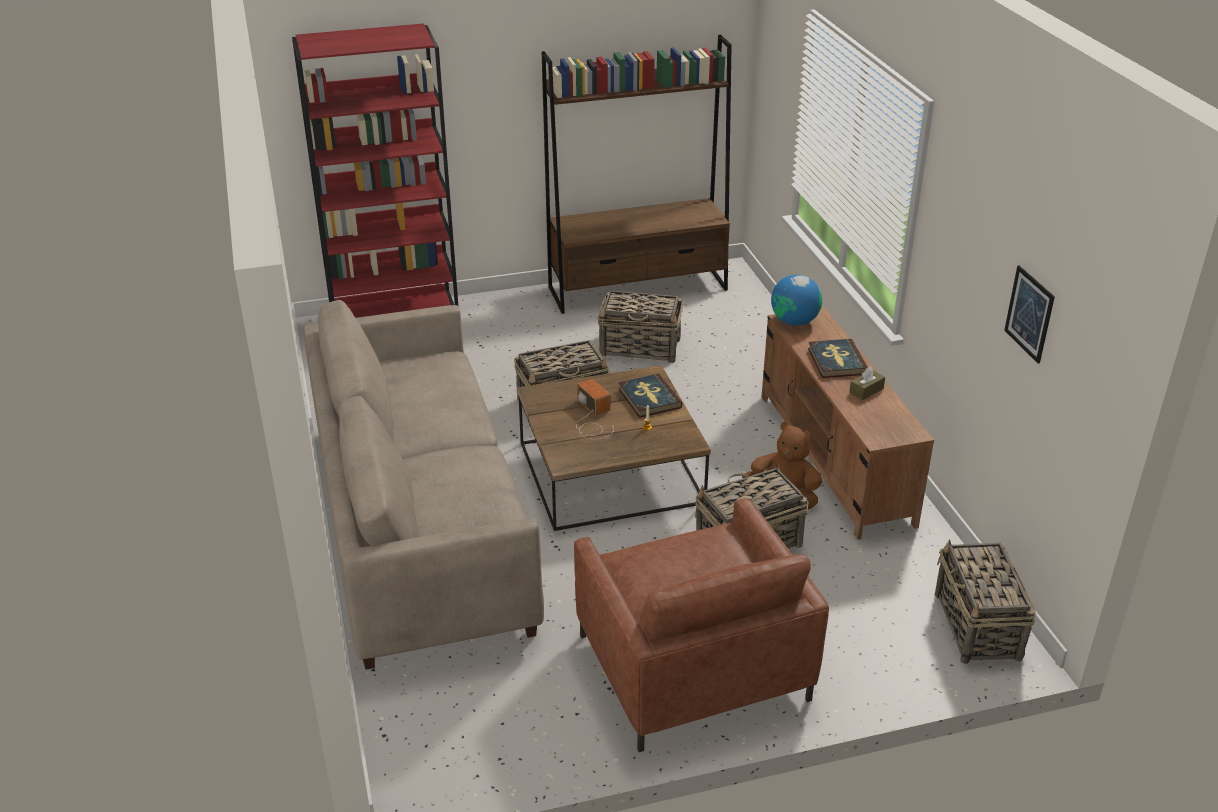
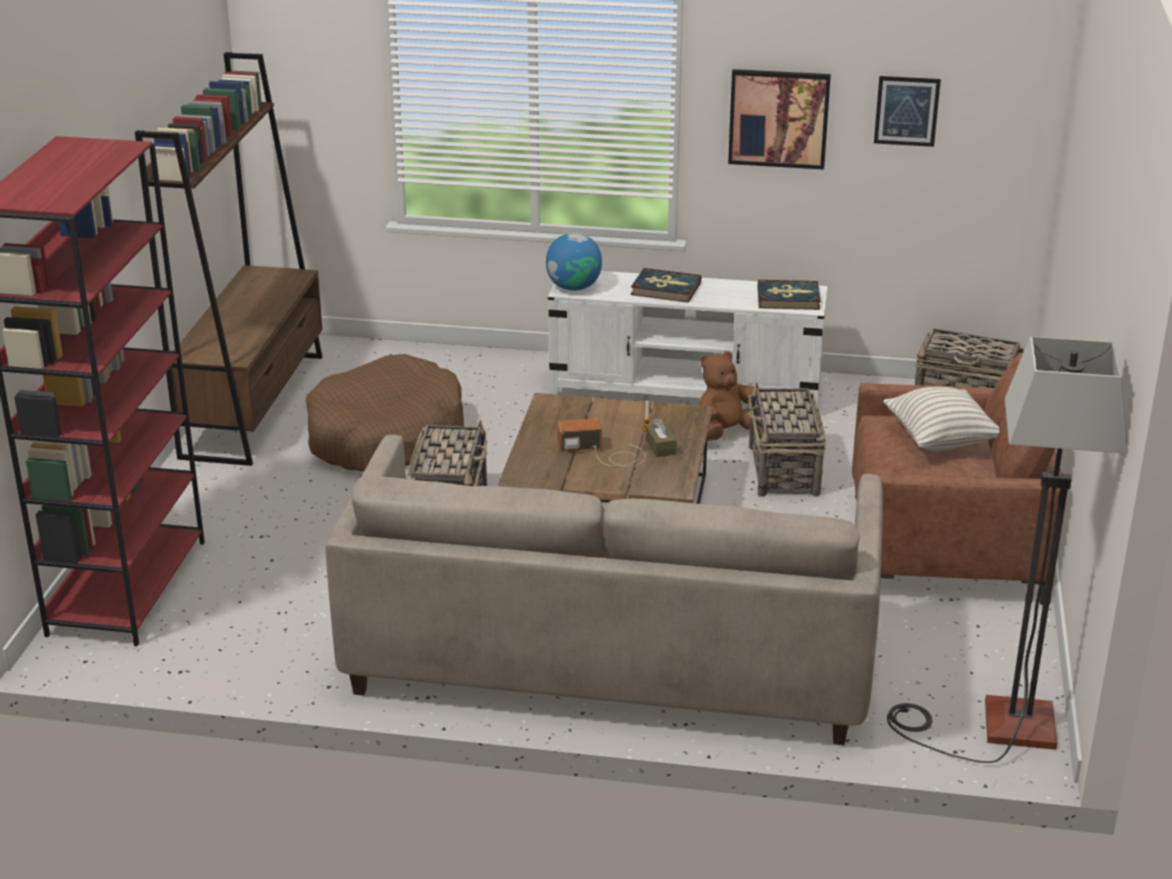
camera: 65 degrees left, 5 degrees down
basket [597,291,683,363] -> brown dog bed [306,354,464,472]
book [618,374,682,418] -> book moved to [758,280,821,310]
brown tv stand [762,307,934,540] -> white tv stand [548,271,828,406]
brown tissue box [849,367,885,400] -> brown tissue box moved to [645,418,676,457]
none -> picture [728,69,831,170]
none -> pillow [883,387,999,451]
none -> floor lamp [887,336,1128,763]

